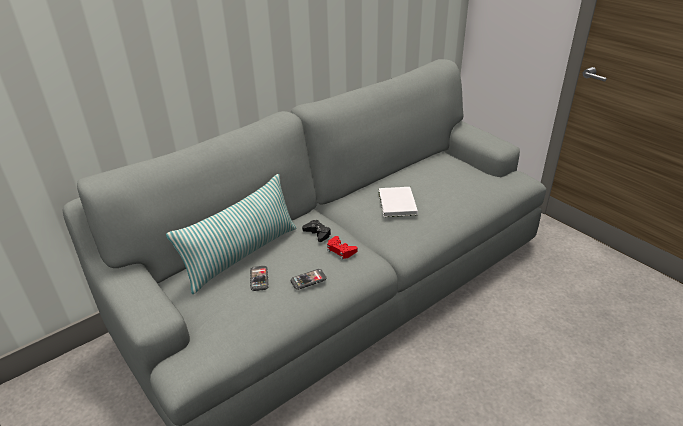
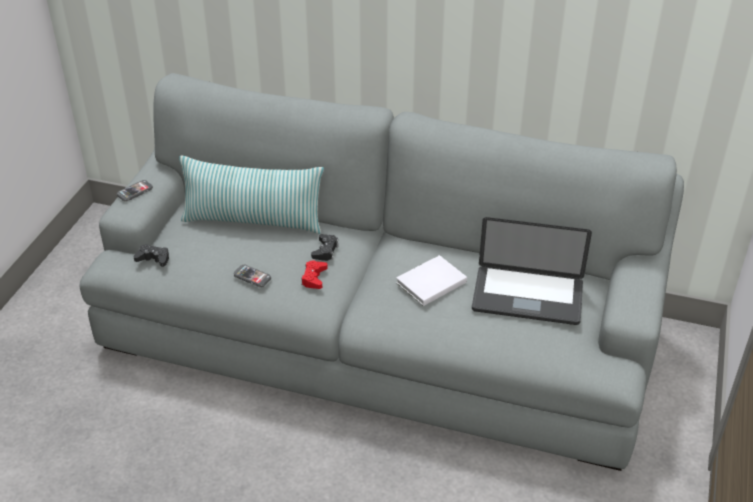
camera: 55 degrees right, 5 degrees up
phone [250,266,269,291] -> phone moved to [117,180,153,202]
none -> black game controller [133,244,169,267]
none -> laptop [472,217,592,325]

